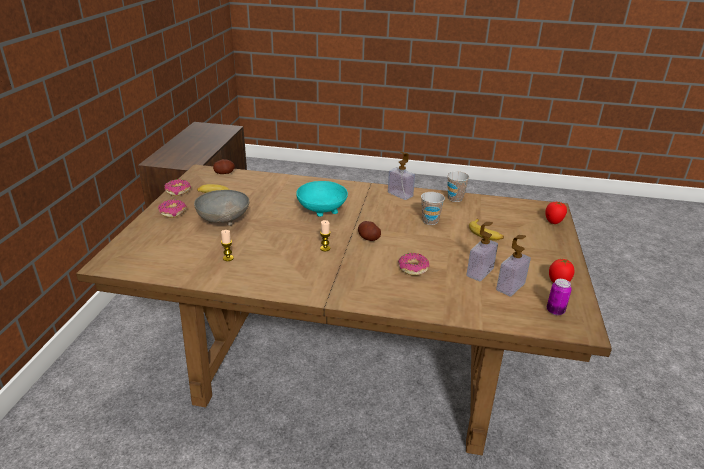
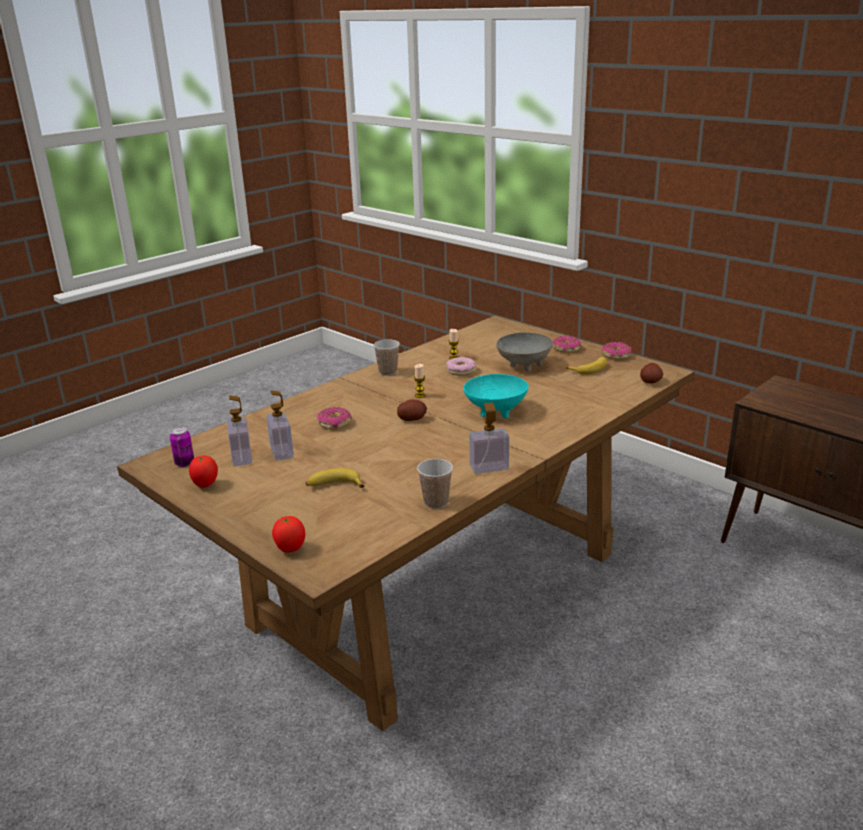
camera: 125 degrees right, 5 degrees down
cup [421,192,445,225] -> cup moved to [373,339,400,376]
none -> donut [446,357,476,376]

